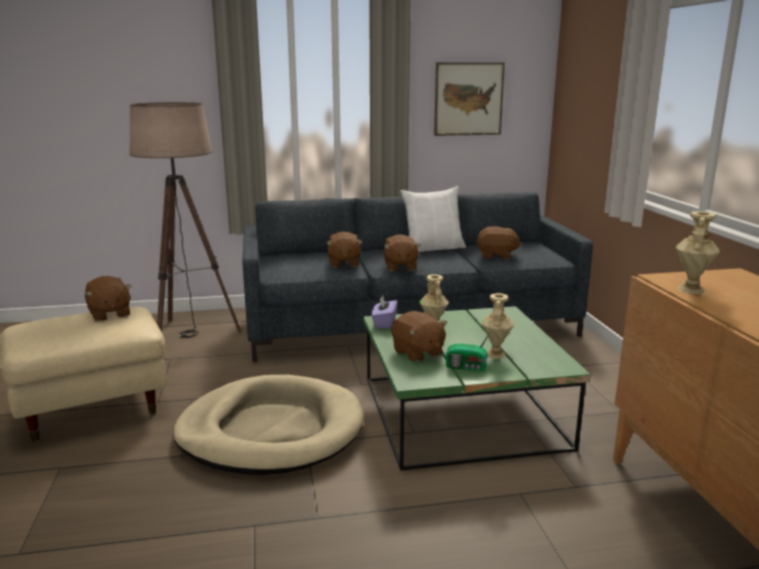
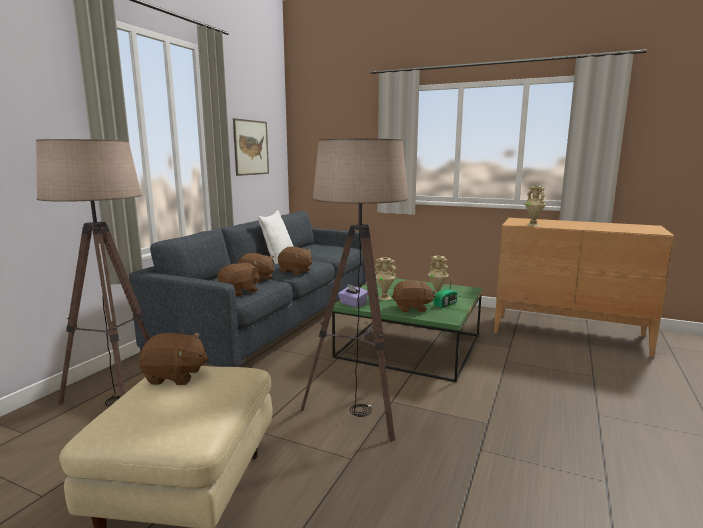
camera: 55 degrees left, 5 degrees down
beige dog bed [173,375,364,475] -> floor lamp [300,139,408,442]
brown plush toy [476,226,522,259] -> brown plush toy moved to [218,263,259,296]

